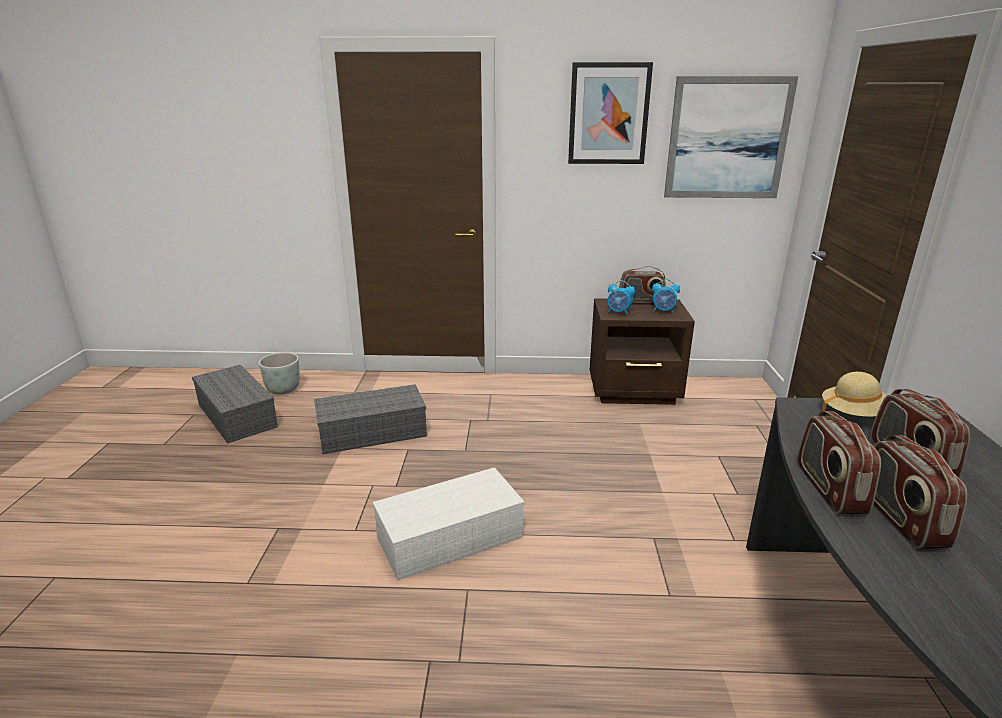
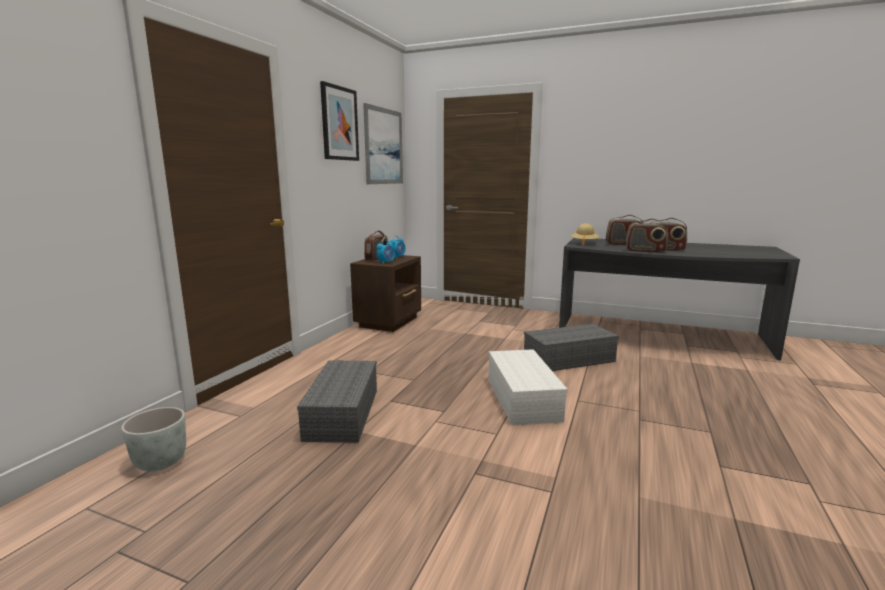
camera: 70 degrees left, 10 degrees down
grey storage box [192,365,278,443] -> grey storage box moved to [524,324,619,371]

